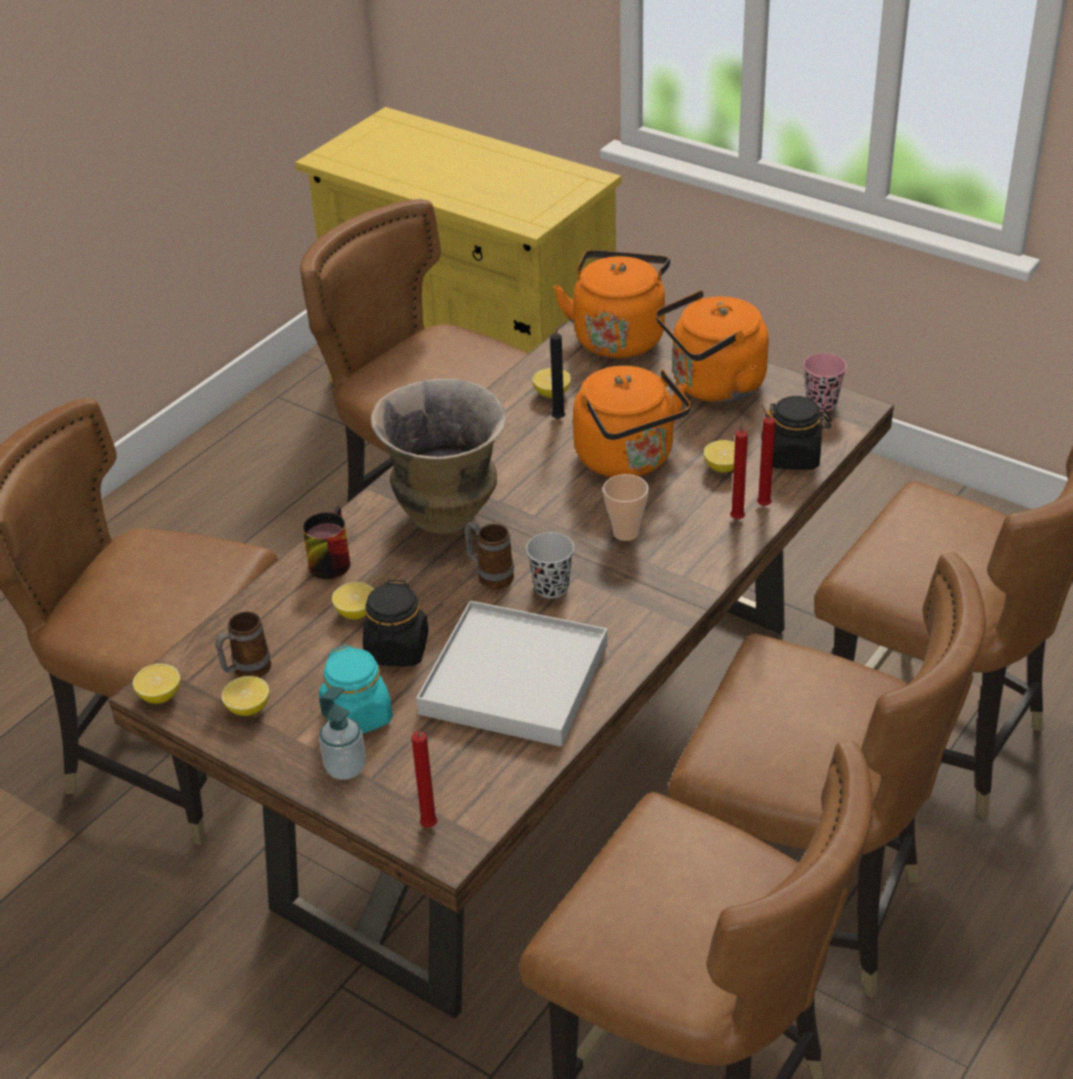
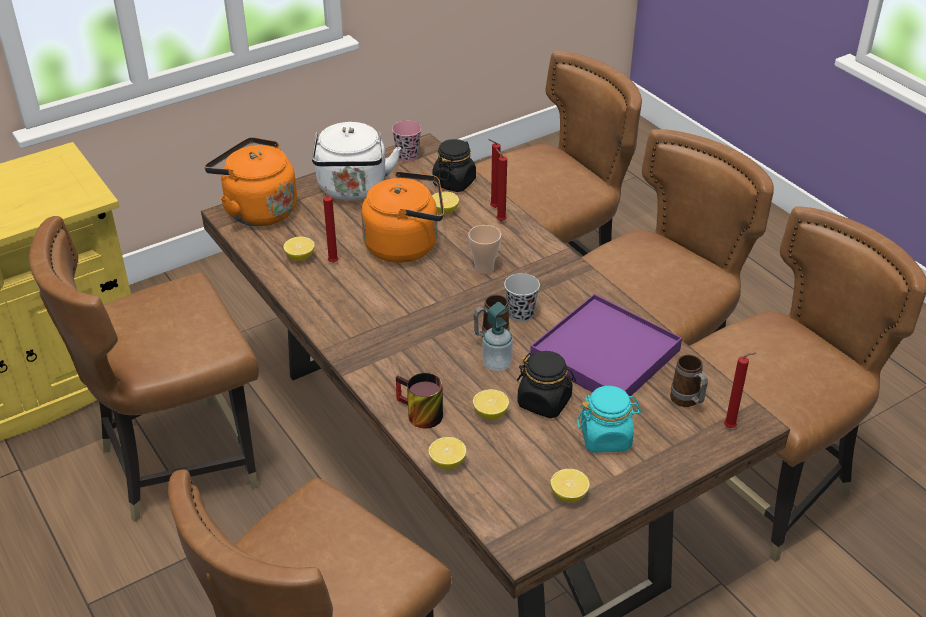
camera: 70 degrees left, 0 degrees up
lemon [133,664,181,704] -> lemon moved to [428,437,466,469]
mug [215,611,271,678] -> mug moved to [670,355,708,407]
soap dispenser [319,686,366,780] -> soap dispenser moved to [482,302,513,371]
vase [371,379,506,534] -> none
white tray [416,601,607,747] -> purple tray [530,294,682,398]
black candle [550,322,565,419] -> red candle [323,186,339,263]
orange kettle [656,290,769,403] -> white kettle [312,122,401,200]

